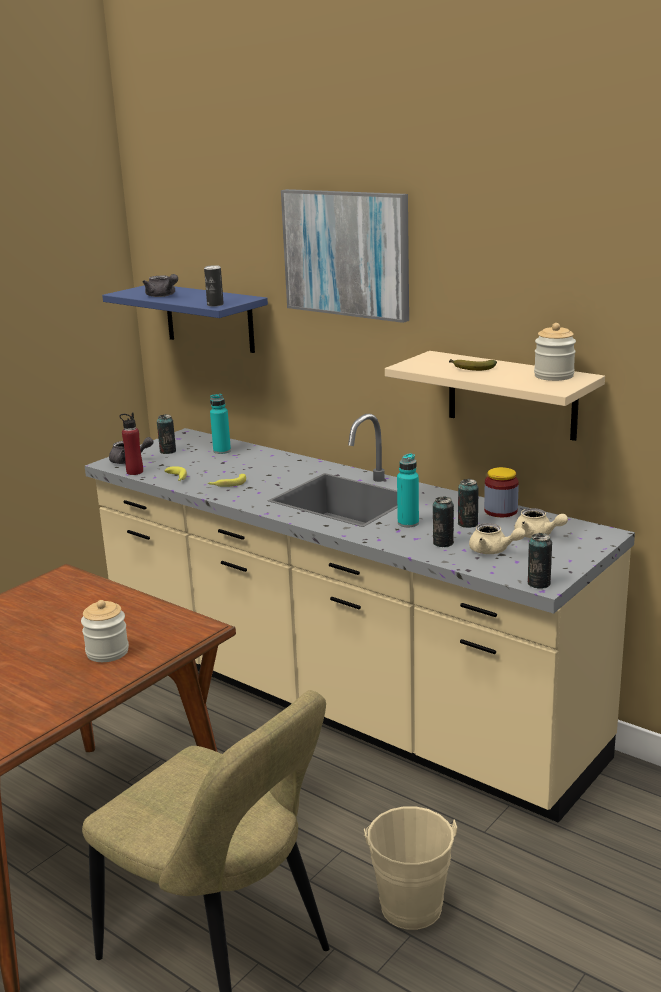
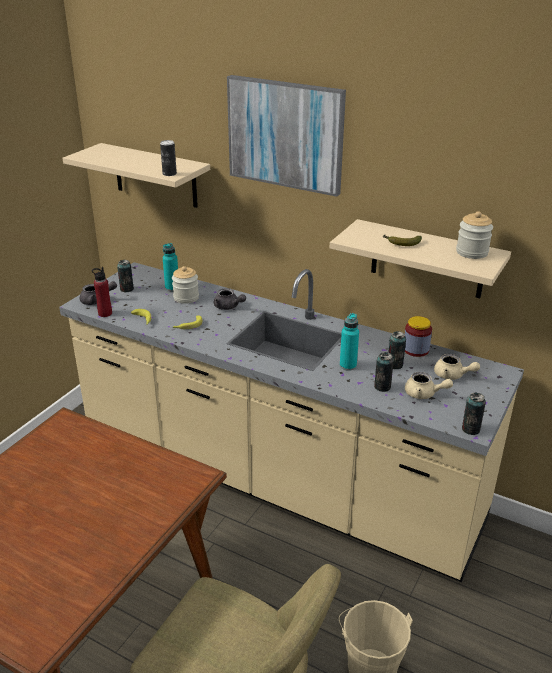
camera: 10 degrees left, 10 degrees up
jar [81,600,129,662] -> jar moved to [172,266,199,304]
blue shelf [102,285,268,353] -> beige shelf [63,143,210,208]
grey teapot [143,274,178,297] -> grey teapot moved to [214,288,246,310]

